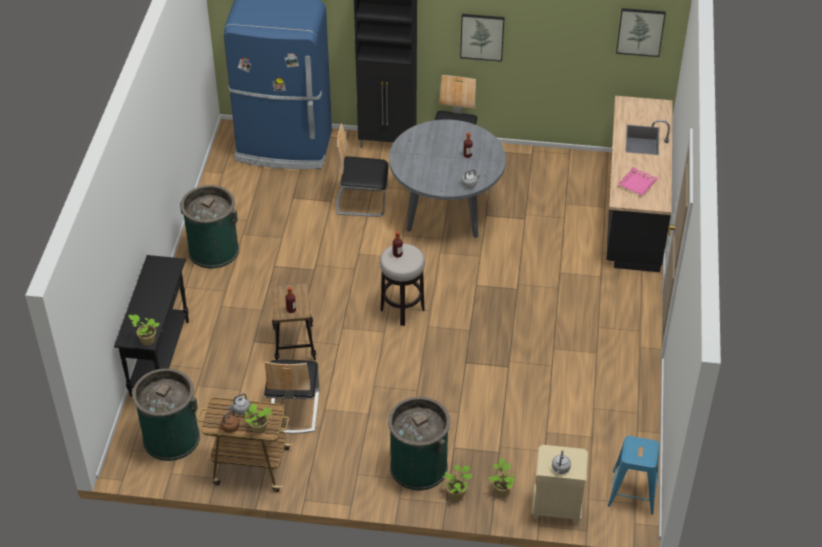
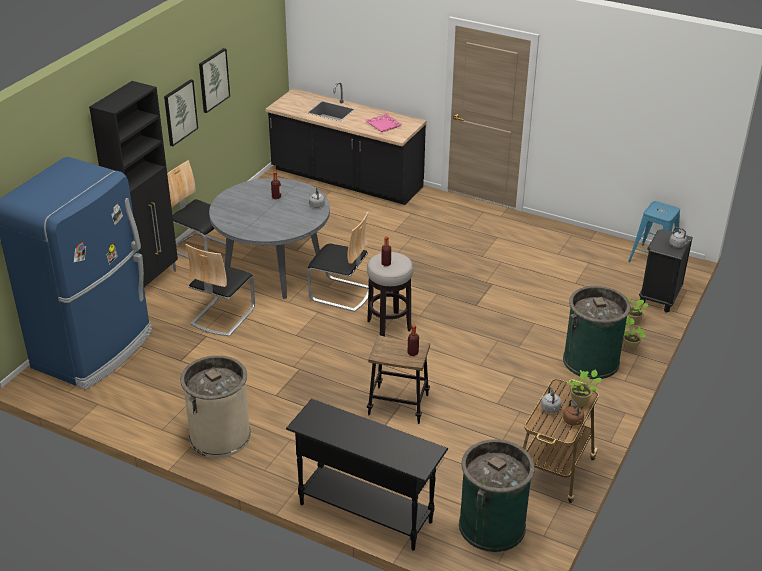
camera: 70 degrees left, 10 degrees down
potted plant [128,315,160,346] -> none
green trash can [180,185,239,269] -> beige trash can [180,355,251,458]
chair [264,360,319,434] -> chair moved to [307,211,369,312]
beige nightstand [532,445,588,524] -> black nightstand [639,229,693,312]
picture [616,8,666,57] -> picture moved to [199,48,230,113]

